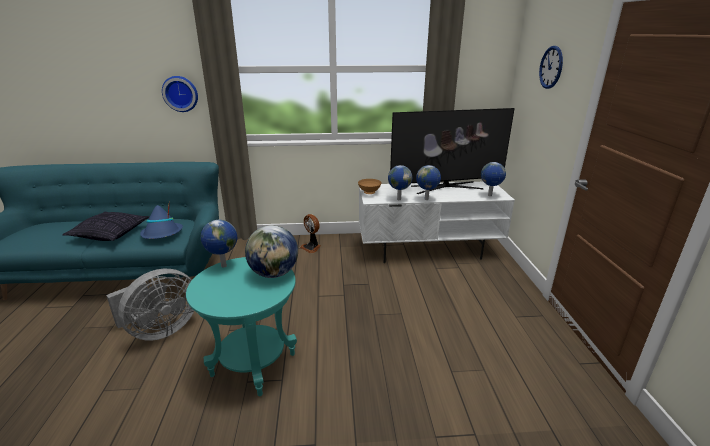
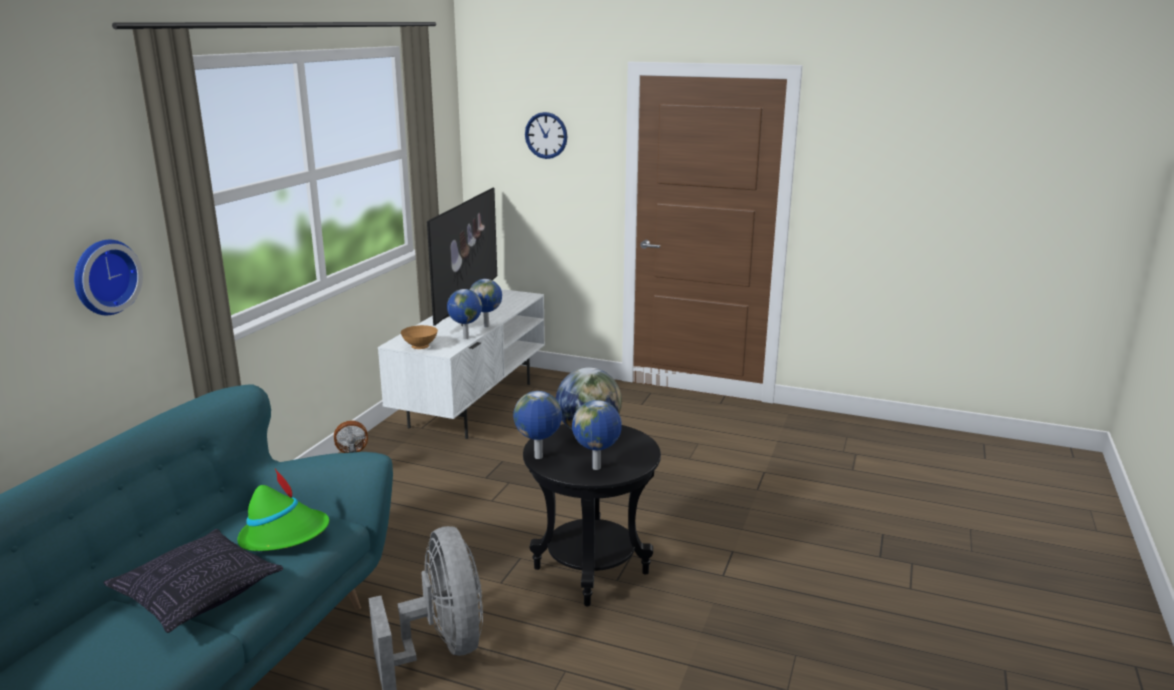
camera: 65 degrees left, 5 degrees down
blue hat [140,205,183,239] -> green hat [237,469,329,551]
turquoise side table [186,257,297,396] -> black side table [523,424,661,606]
globe [481,162,506,196] -> globe moved to [572,400,622,470]

